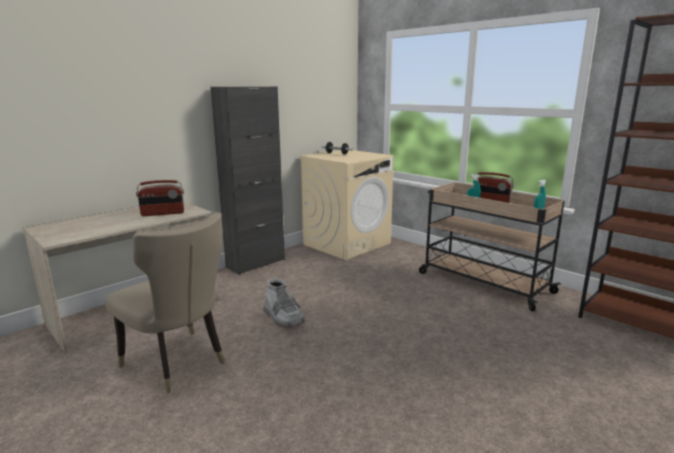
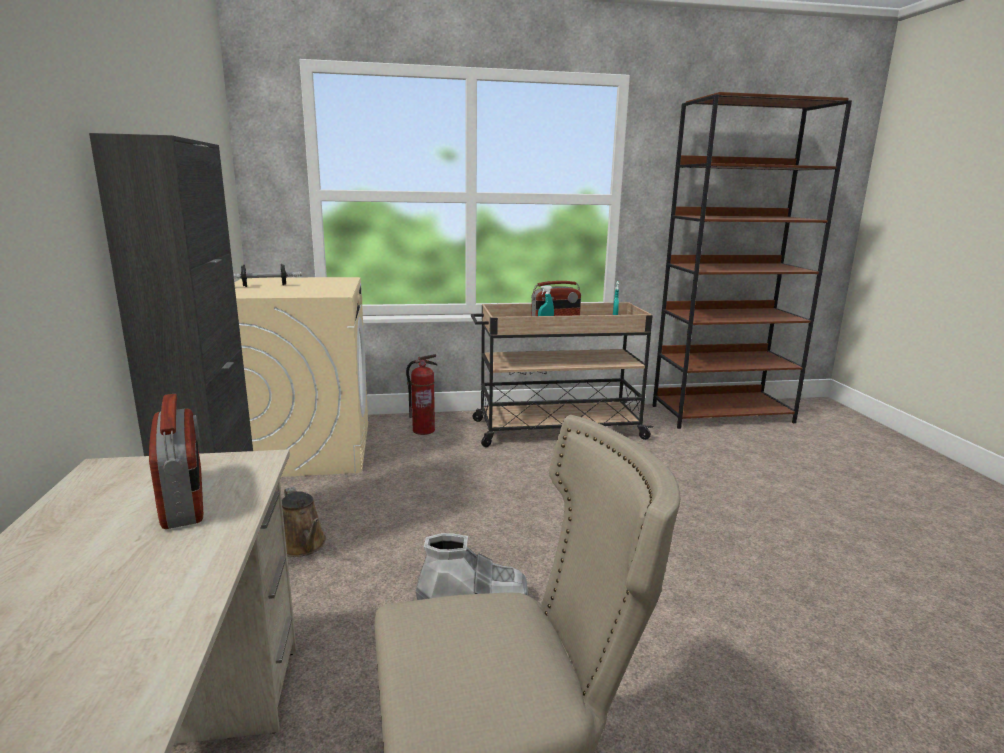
camera: 55 degrees left, 0 degrees up
radio [136,180,184,216] -> radio turned 45 degrees counterclockwise [149,394,203,529]
none -> brown watering can [282,487,326,557]
none -> fire extinguisher [406,354,438,435]

